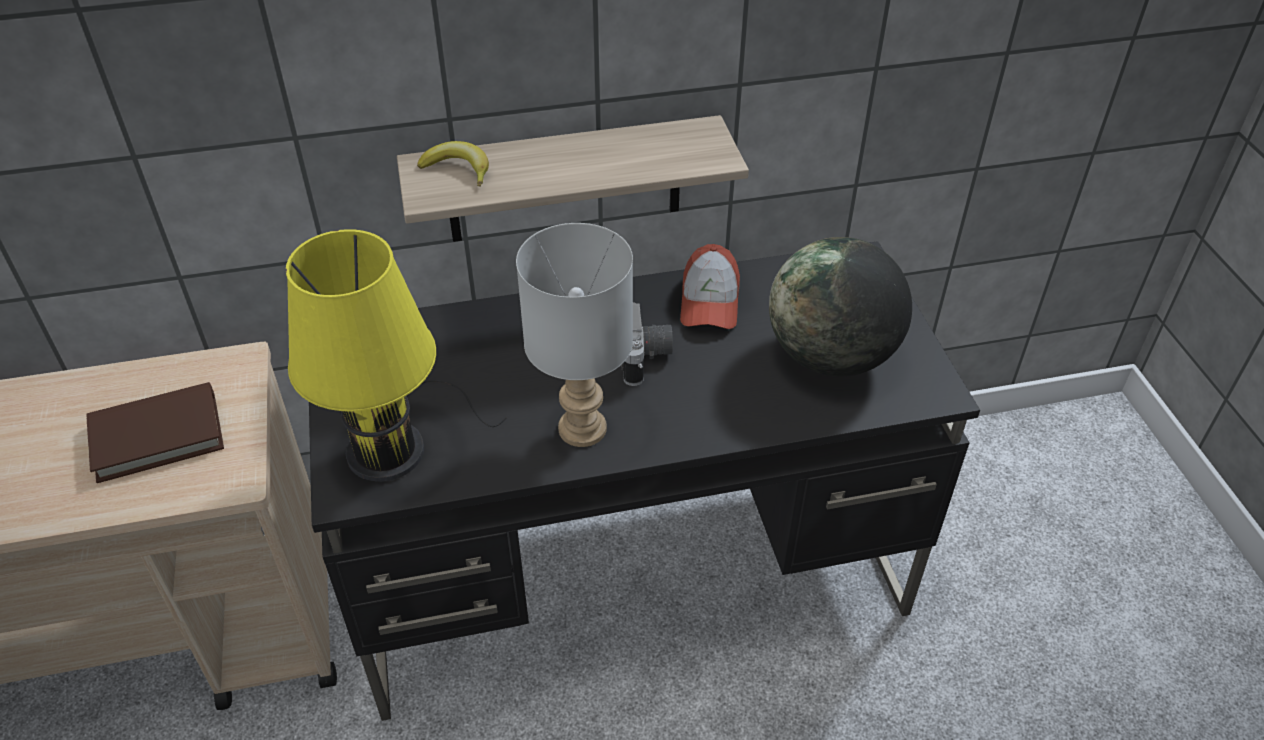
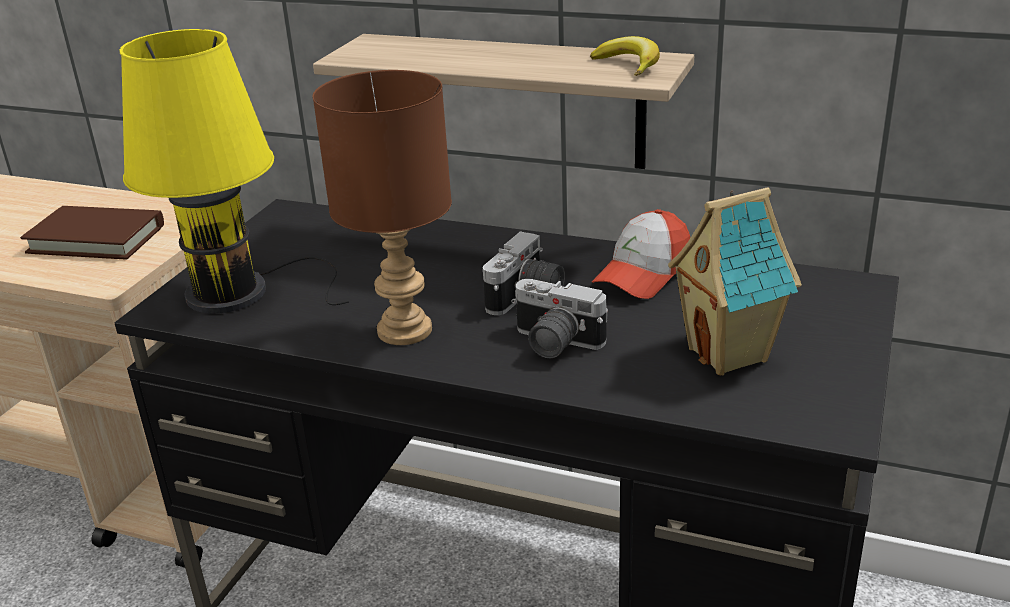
camera: 35 degrees right, 15 degrees down
banana [417,141,489,187] -> banana moved to [590,36,660,76]
grey table lamp [516,223,633,447] -> brown table lamp [313,70,452,345]
globe [769,237,912,377] -> toy house [668,187,802,375]
none -> camera [511,279,608,358]

